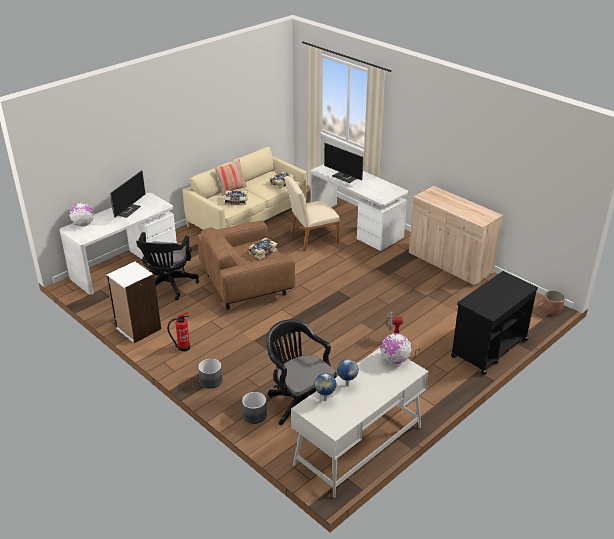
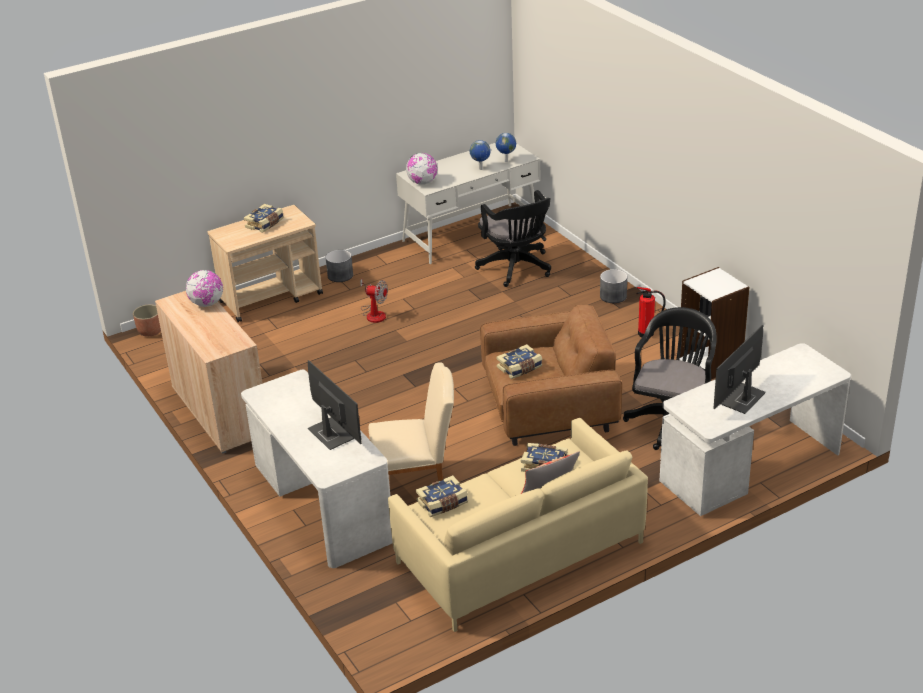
camera: 165 degrees left, 0 degrees up
globe [69,203,94,226] -> globe moved to [186,270,223,307]
grey planter [242,392,267,424] -> grey planter moved to [325,250,353,282]
black cart [451,271,538,375] -> beige cart [207,205,323,322]
none -> book [244,204,284,233]

